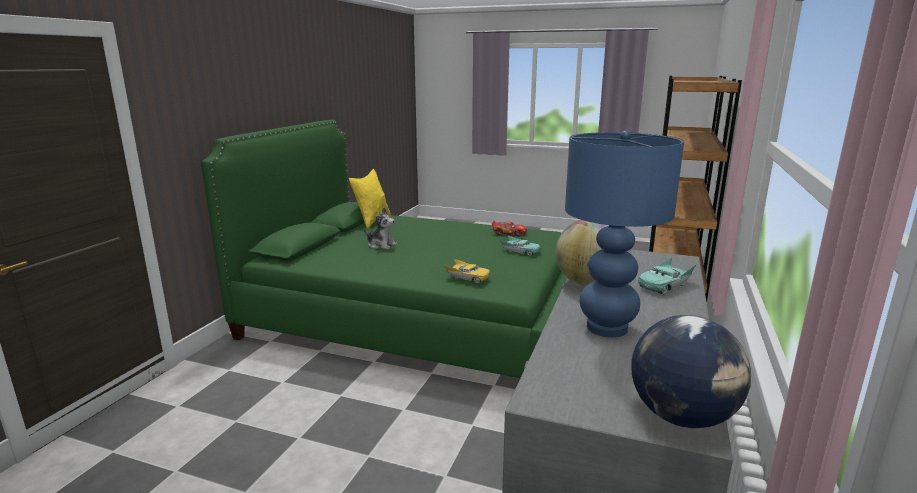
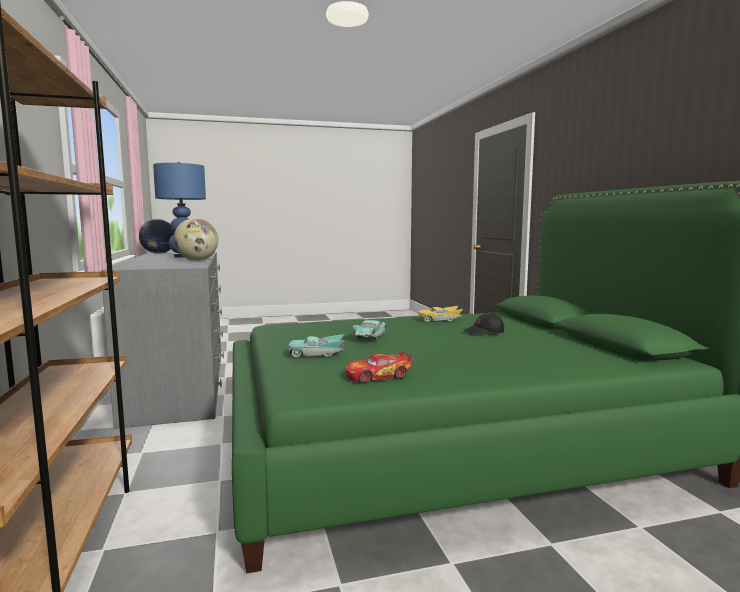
camera: 145 degrees right, 10 degrees down
yellow pillow [349,169,391,228] -> none
plush toy [364,208,397,249] -> black cap [464,313,504,336]
yellow toy car [444,259,490,283] -> yellow toy car moved to [419,306,463,322]
turquoise toy car [638,257,697,294] -> turquoise toy car moved to [352,320,386,340]

